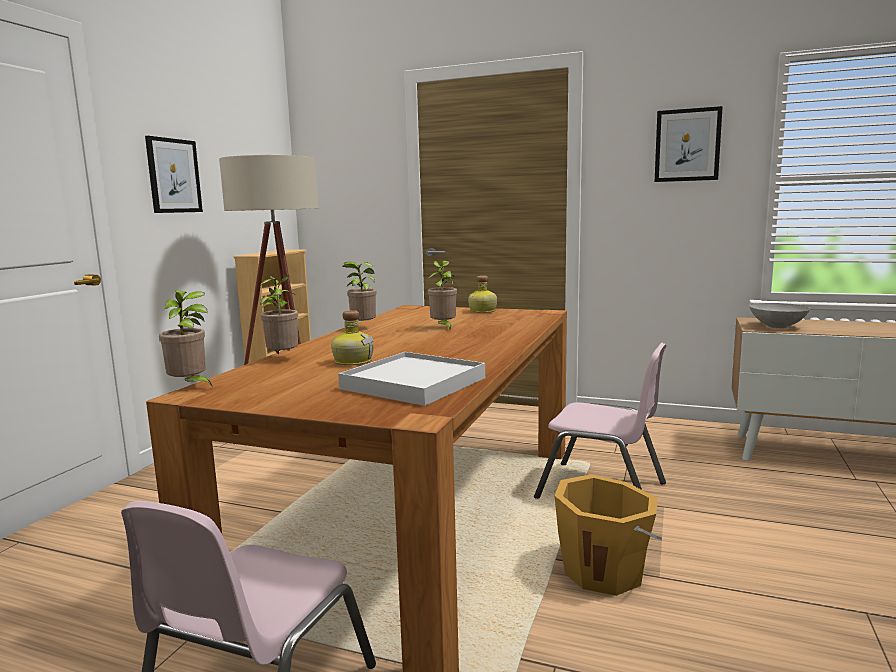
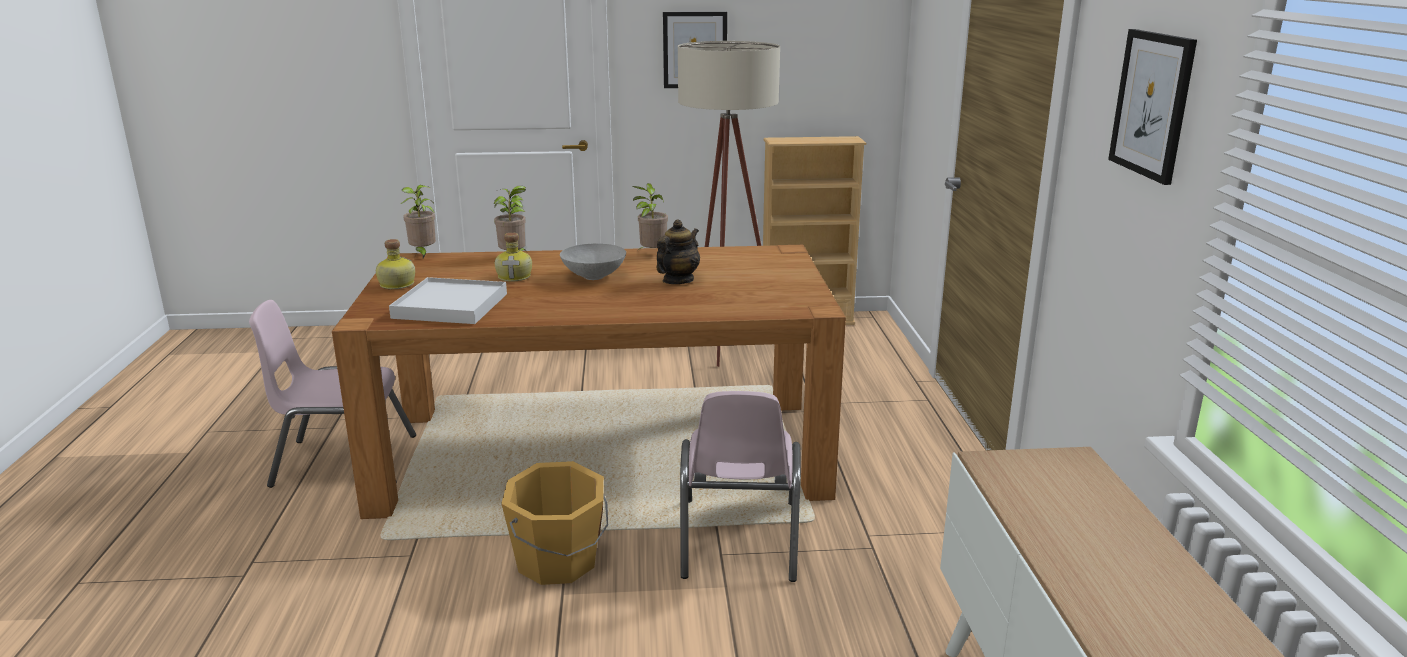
camera: 65 degrees right, 10 degrees up
potted plant [428,261,457,329] -> teapot [656,219,700,284]
bottle [468,276,497,313] -> bottle moved to [376,239,415,289]
grey bowl [750,303,810,329] -> grey bowl moved to [560,244,626,280]

